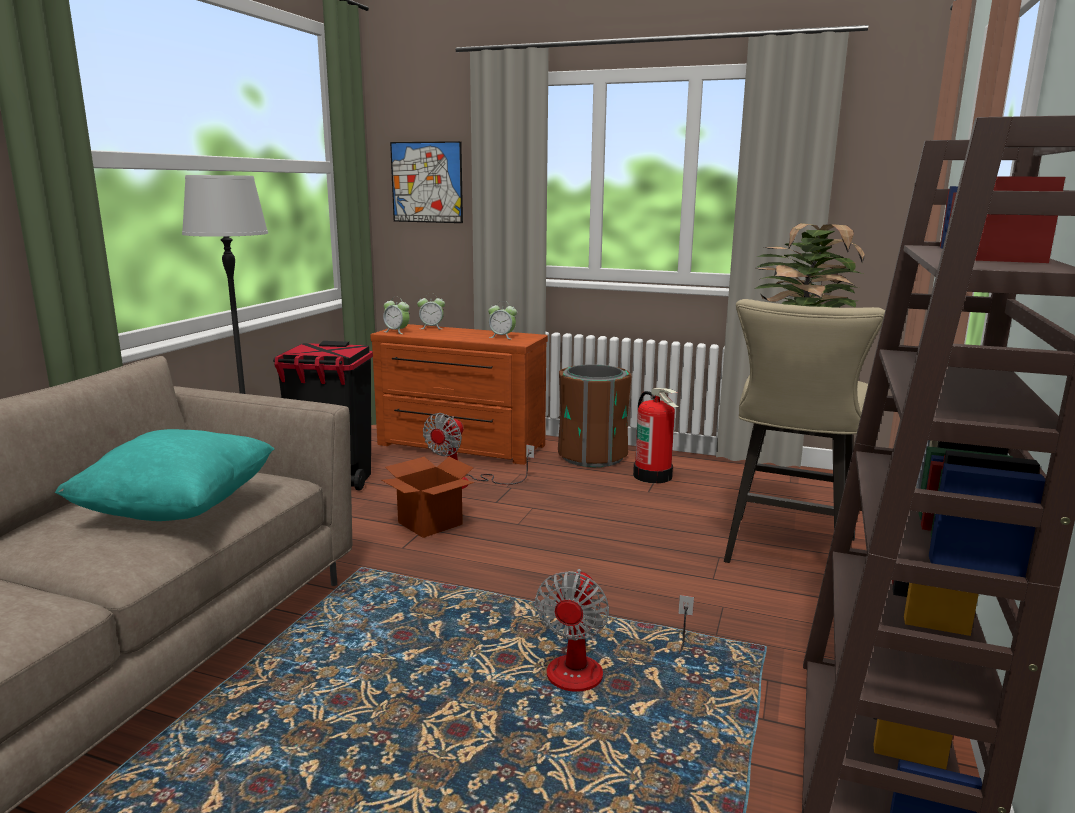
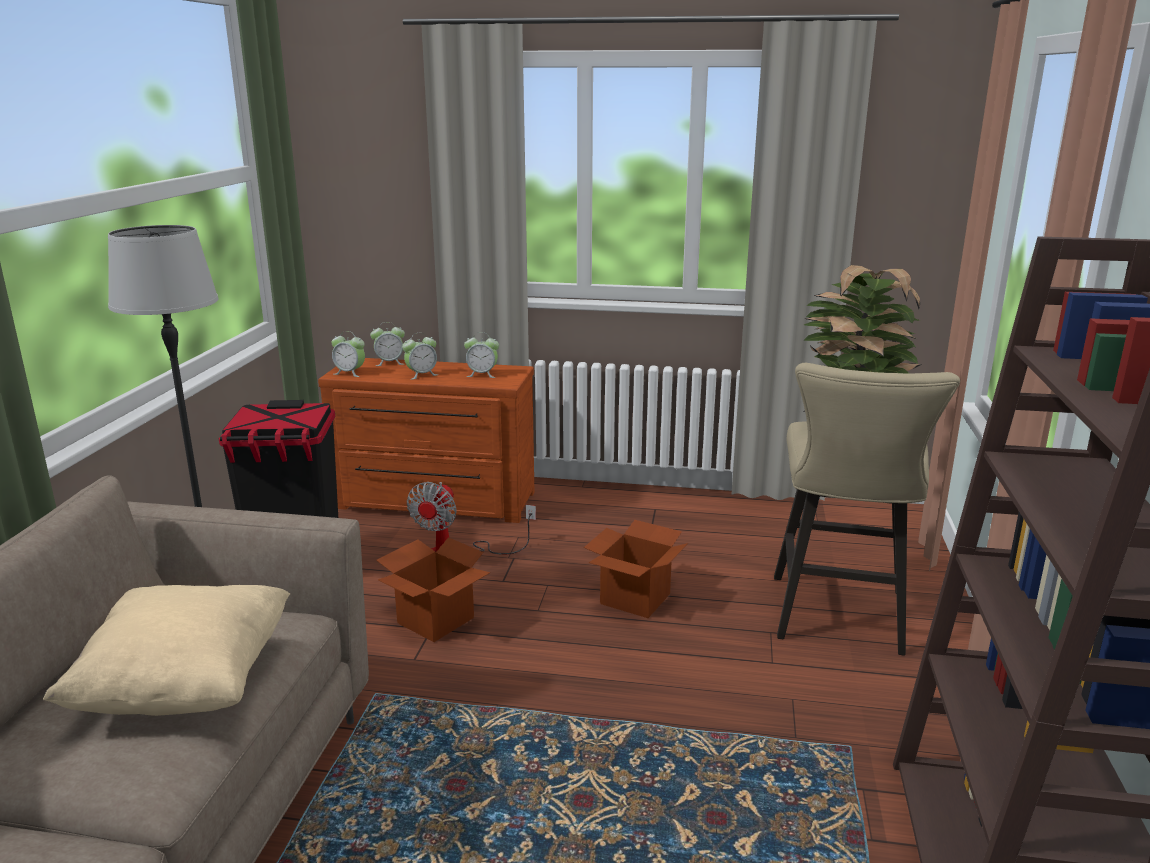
camera: 10 degrees left, 5 degrees up
turquoise pillow [55,429,275,521] -> beige pillow [43,585,290,716]
picture [390,141,463,223] -> none
fan [535,569,694,692] -> none
brown trash can [558,364,631,467] -> none
fire extinguisher [633,388,678,483] -> none
none -> alarm clock [402,333,438,380]
none -> cardboard box [584,520,688,618]

